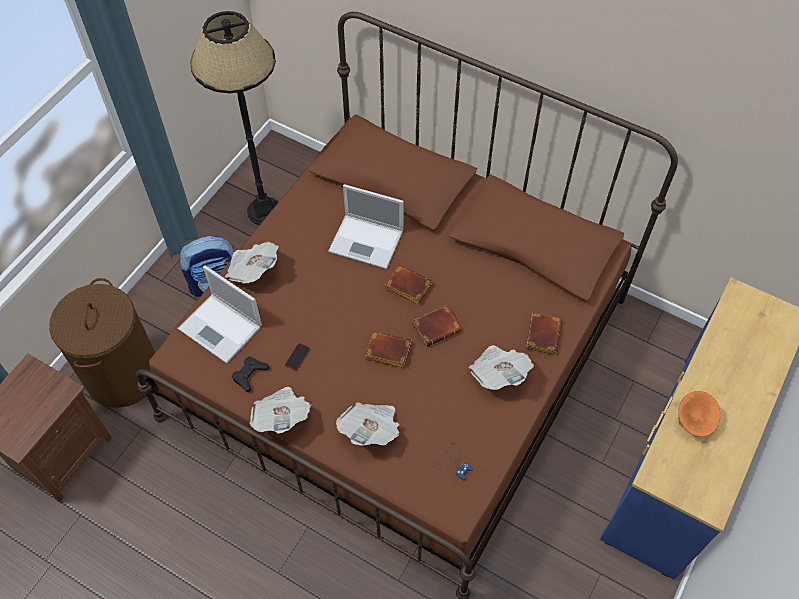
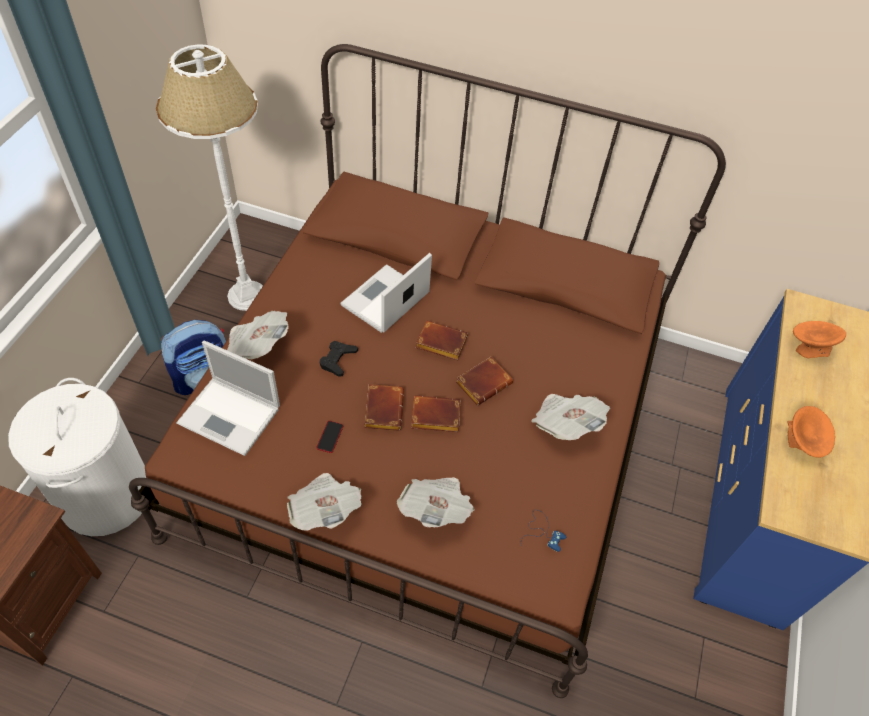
camera: 15 degrees left, 5 degrees down
brown laundry basket [49,278,155,408] -> white laundry basket [8,378,146,536]
black floor lamp [190,11,278,225] -> white floor lamp [156,45,263,311]
black game controller [232,356,269,392] -> black game controller moved to [320,341,358,377]
laptop [328,184,404,269] -> laptop turned 120 degrees clockwise [340,253,432,333]
brown book [526,312,562,355] -> brown book moved to [364,384,404,431]
none -> orange bowl [793,321,846,358]

